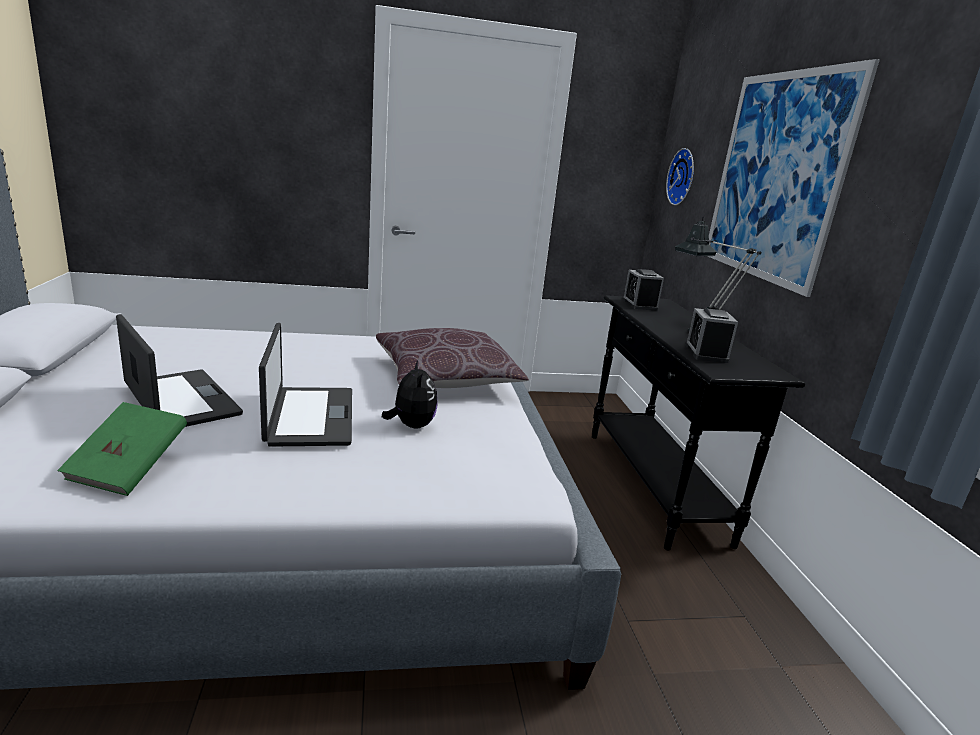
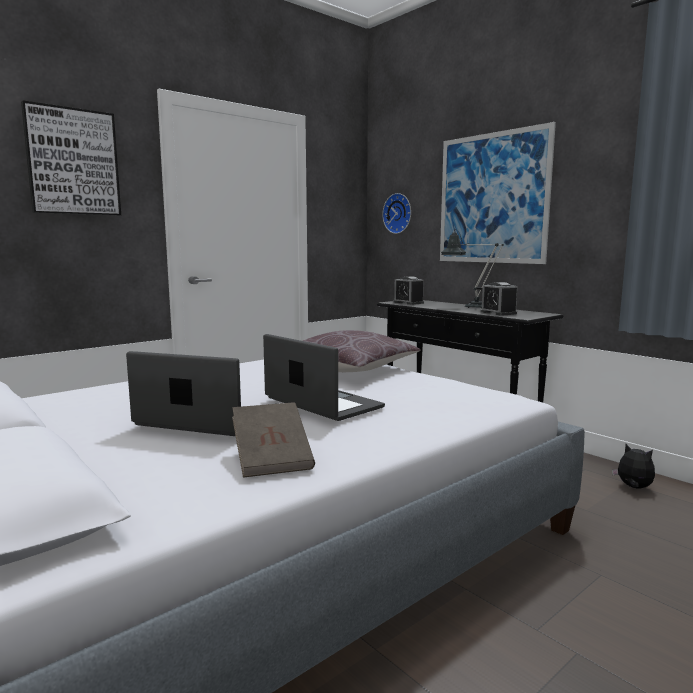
camera: 30 degrees left, 10 degrees down
green book [57,402,187,496] -> brown book [232,402,315,478]
plush toy [382,360,437,429] -> plush toy moved to [612,444,655,489]
none -> picture [21,100,121,215]

